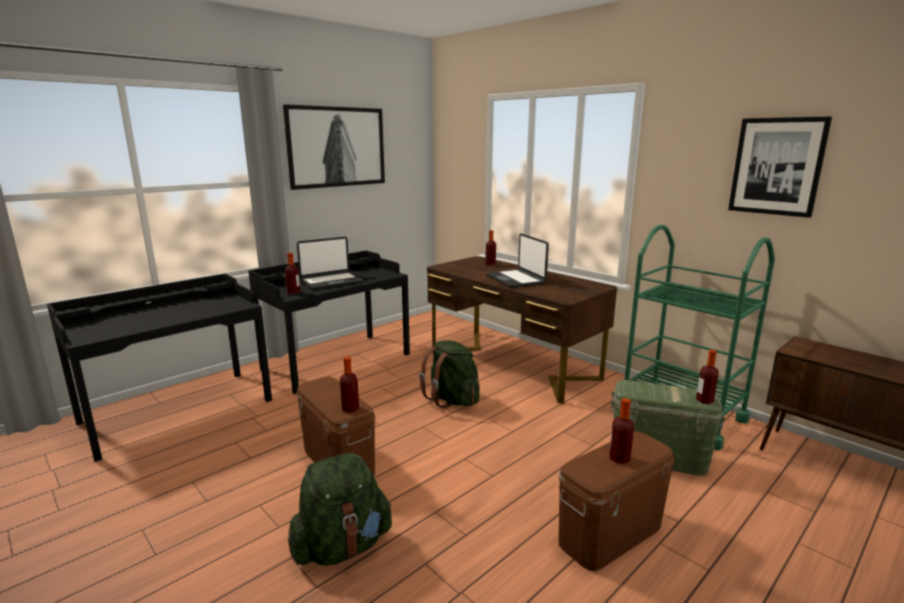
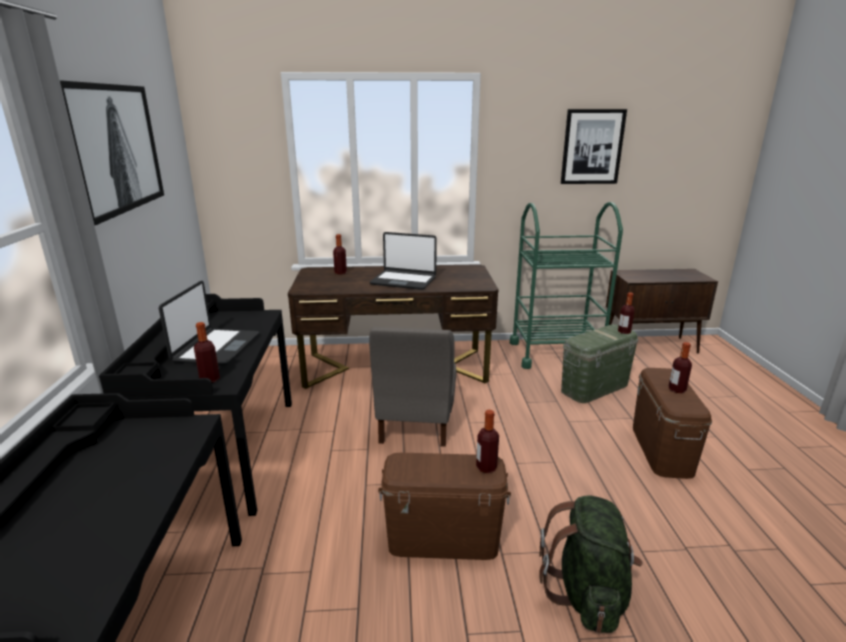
camera: 50 degrees left, 5 degrees up
green backpack [419,340,480,409] -> grey chair [369,327,456,447]

